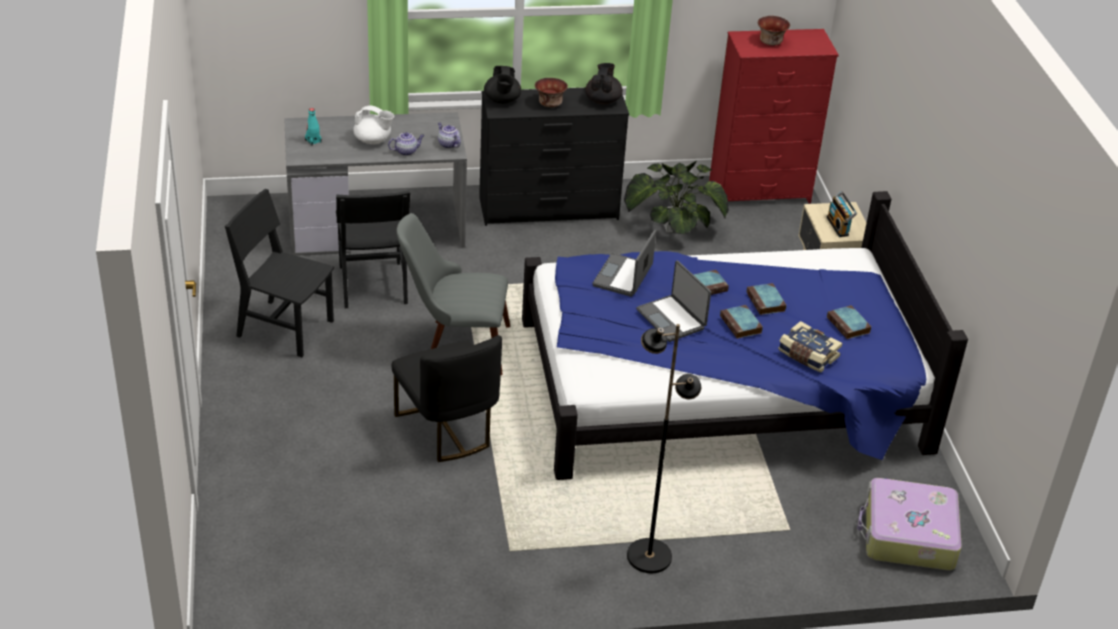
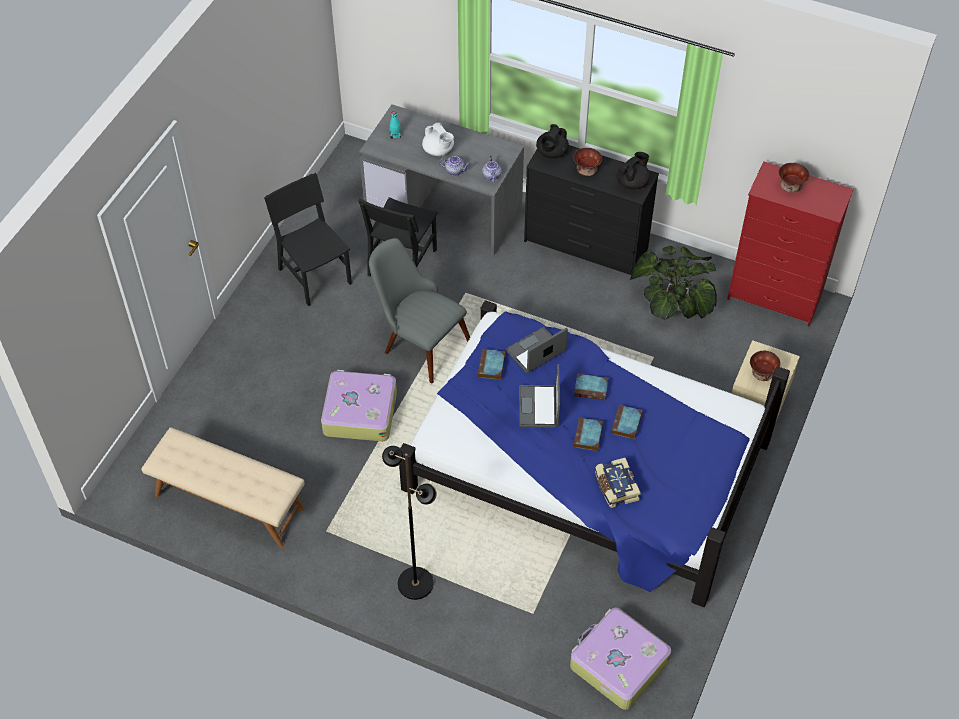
camera: 35 degrees right, 15 degrees up
black chair [392,335,502,462] -> suitcase [321,370,397,441]
radio [827,191,857,237] -> bowl [750,351,781,381]
book [827,305,872,339] -> book moved to [478,349,505,380]
none -> beige bench [141,427,305,547]

